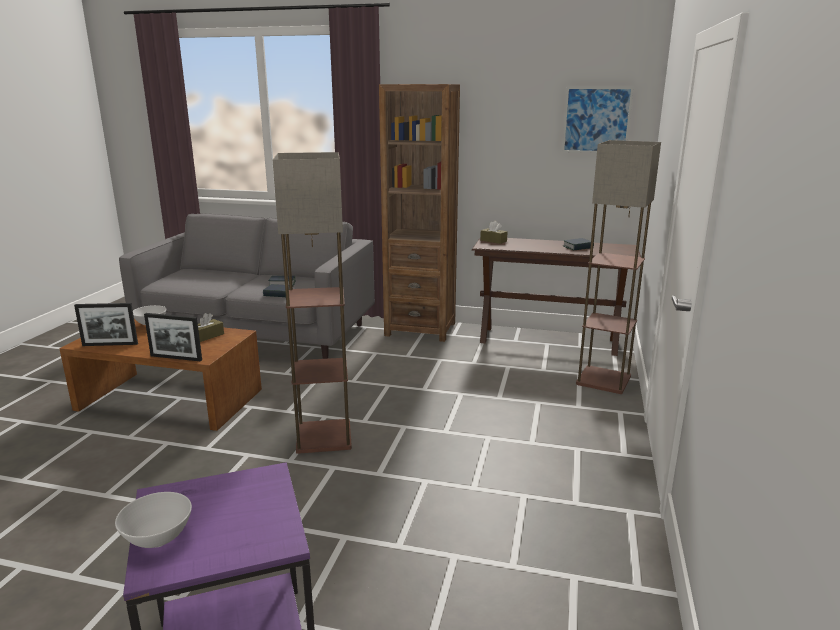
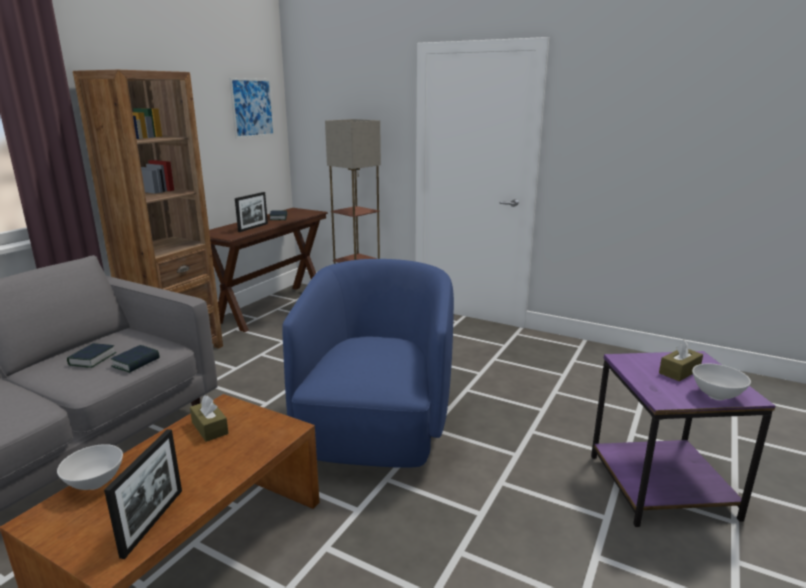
camera: 75 degrees left, 0 degrees up
picture frame [144,313,202,362] -> picture frame moved to [235,192,268,232]
floor lamp [273,152,352,454] -> blue armchair [282,259,454,468]
brown tissue box [480,221,507,244] -> brown tissue box moved to [659,340,703,381]

